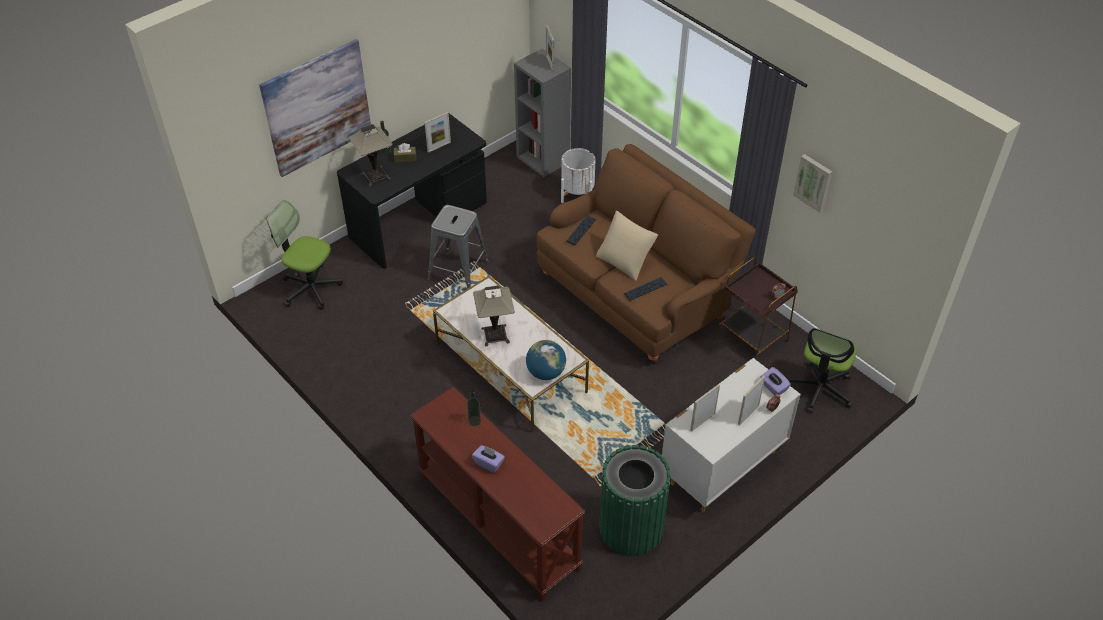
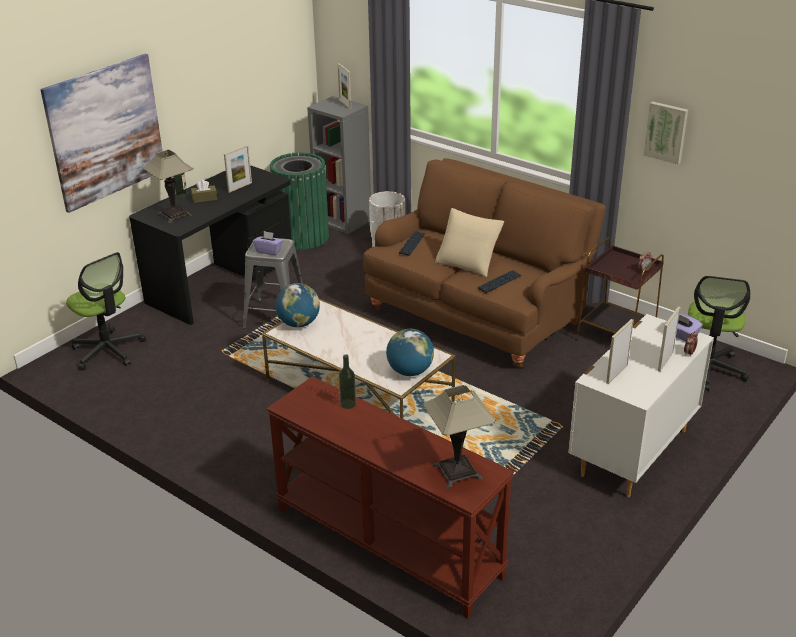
camera: 10 degrees left, 15 degrees down
office chair [267,200,343,310] -> office chair turned 150 degrees counterclockwise [66,252,146,370]
purple tissue box [472,445,505,473] -> purple tissue box moved to [253,231,283,255]
table lamp [473,286,515,347] -> table lamp moved to [423,385,496,489]
green trash can [599,445,671,556] -> green trash can moved to [270,152,329,250]
none -> globe [275,283,320,327]

